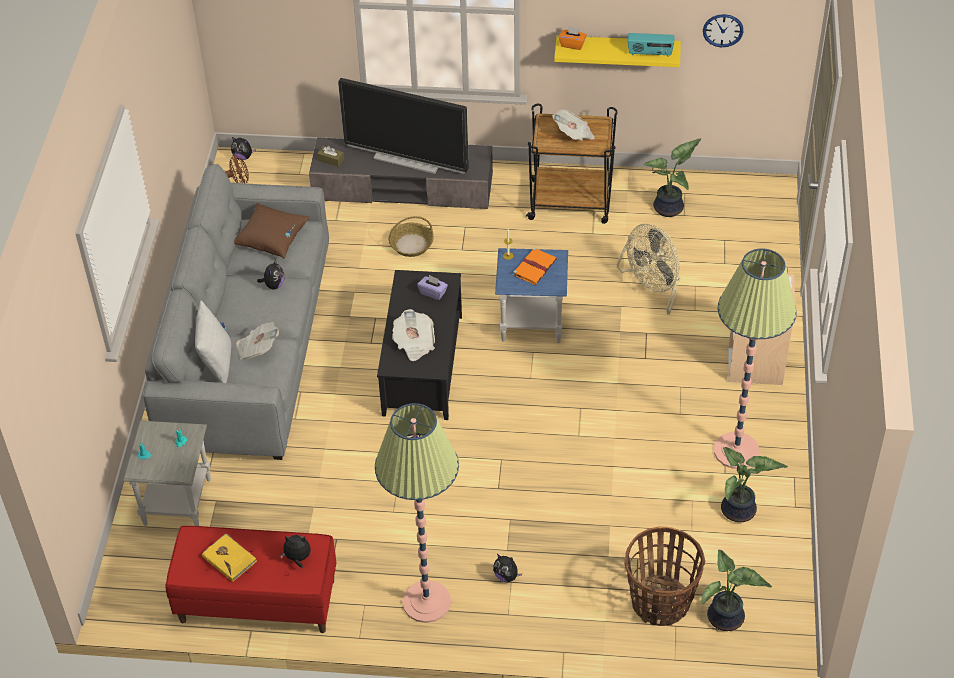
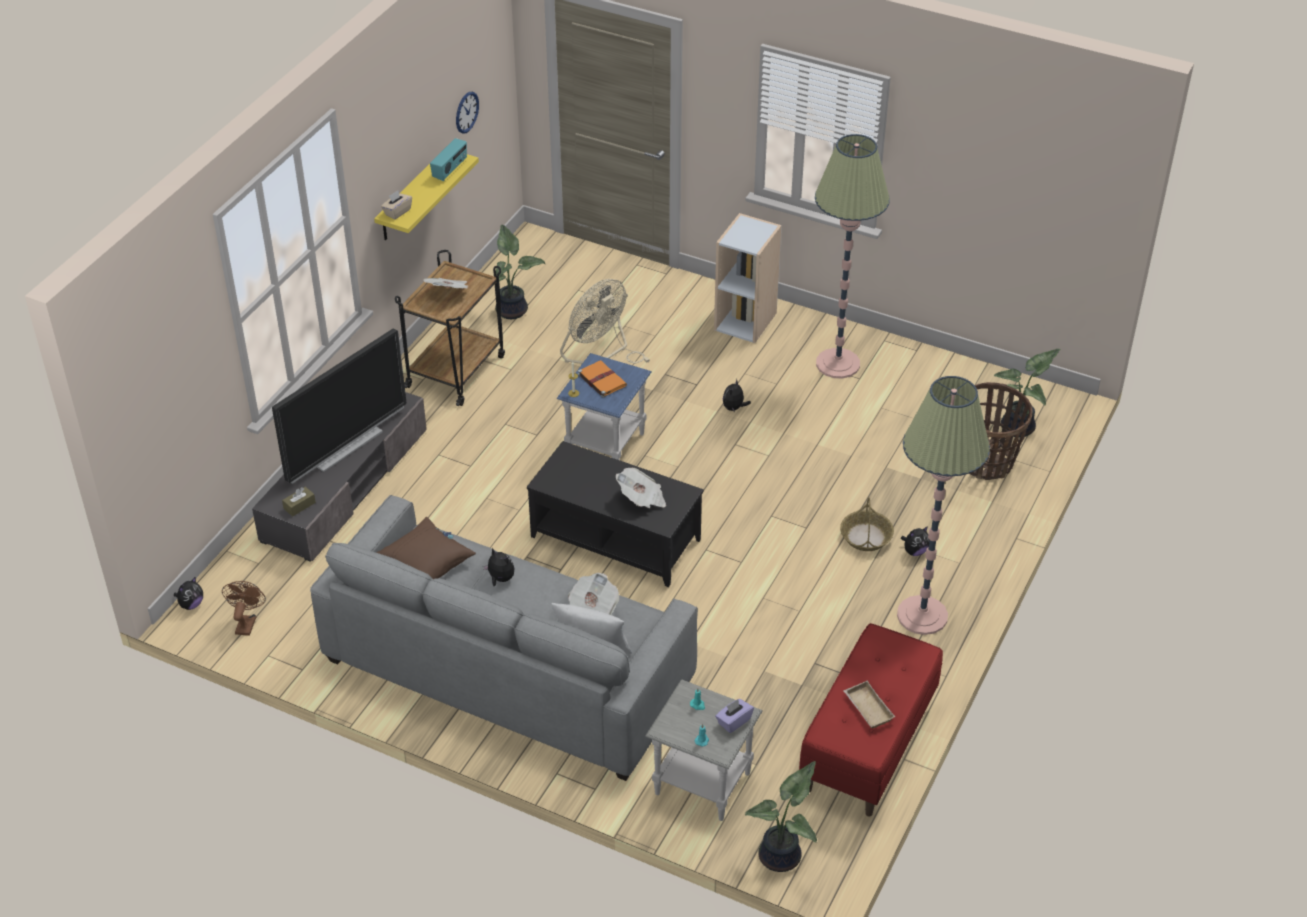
camera: 70 degrees left, 5 degrees down
yellow book [202,533,257,582] -> beige tray [843,681,895,728]
plush toy [280,535,311,568] -> plush toy moved to [723,379,751,412]
basket [388,216,434,257] -> basket moved to [840,497,894,551]
purple tissue box [417,275,448,300] -> purple tissue box moved to [715,699,754,733]
orange tissue box [559,27,587,50] -> beige tissue box [381,191,412,219]
beige fan [617,224,681,315] -> beige fan turned 150 degrees clockwise [560,279,650,364]
potted plant [721,447,788,522] -> potted plant moved to [745,761,817,872]

